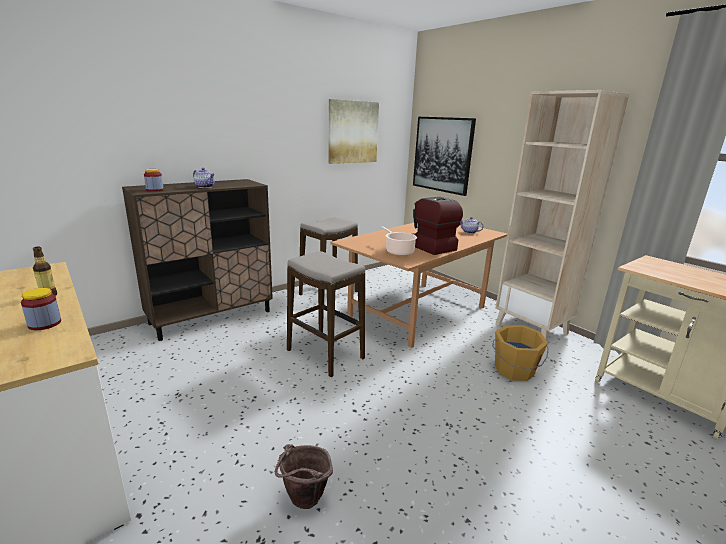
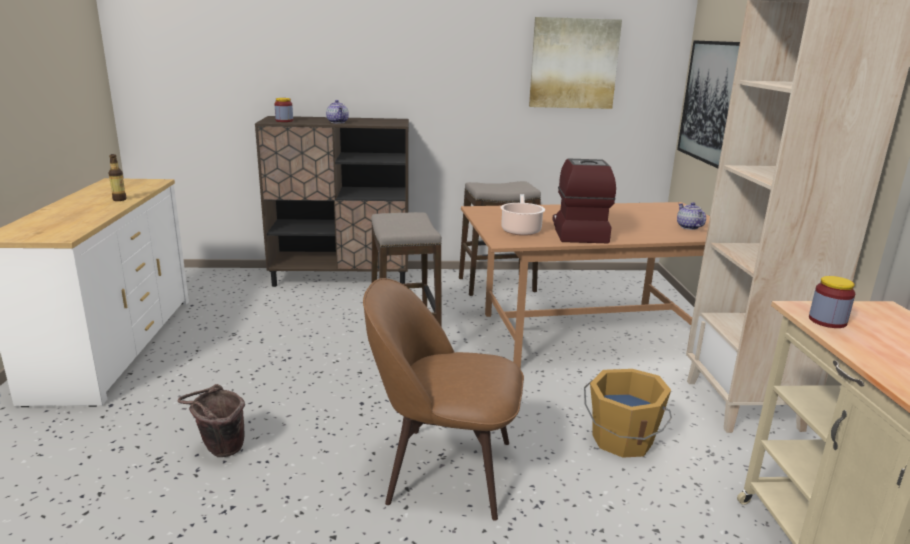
camera: 35 degrees right, 0 degrees up
jar [21,288,61,330] -> jar moved to [809,276,855,328]
none -> brown chair [363,278,524,521]

